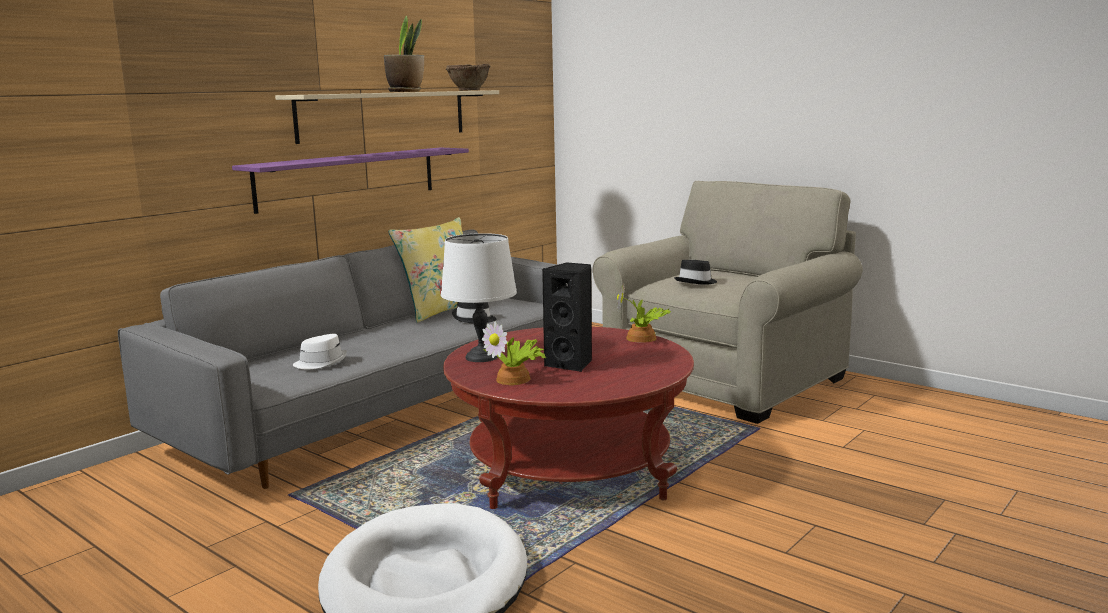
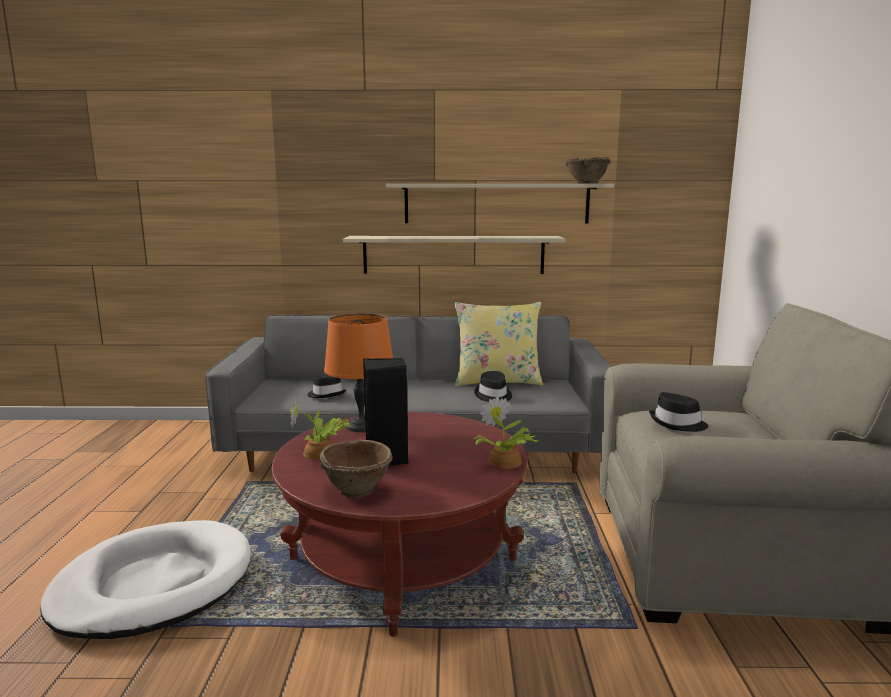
camera: 50 degrees right, 0 degrees up
purple shelf [232,148,469,214] -> beige shelf [343,236,566,274]
white hat [293,334,347,369] -> black hat [308,374,346,398]
potted plant [384,16,424,92] -> none
white table lamp [441,233,517,362] -> orange table lamp [324,313,393,432]
none -> brown bowl [320,440,393,498]

